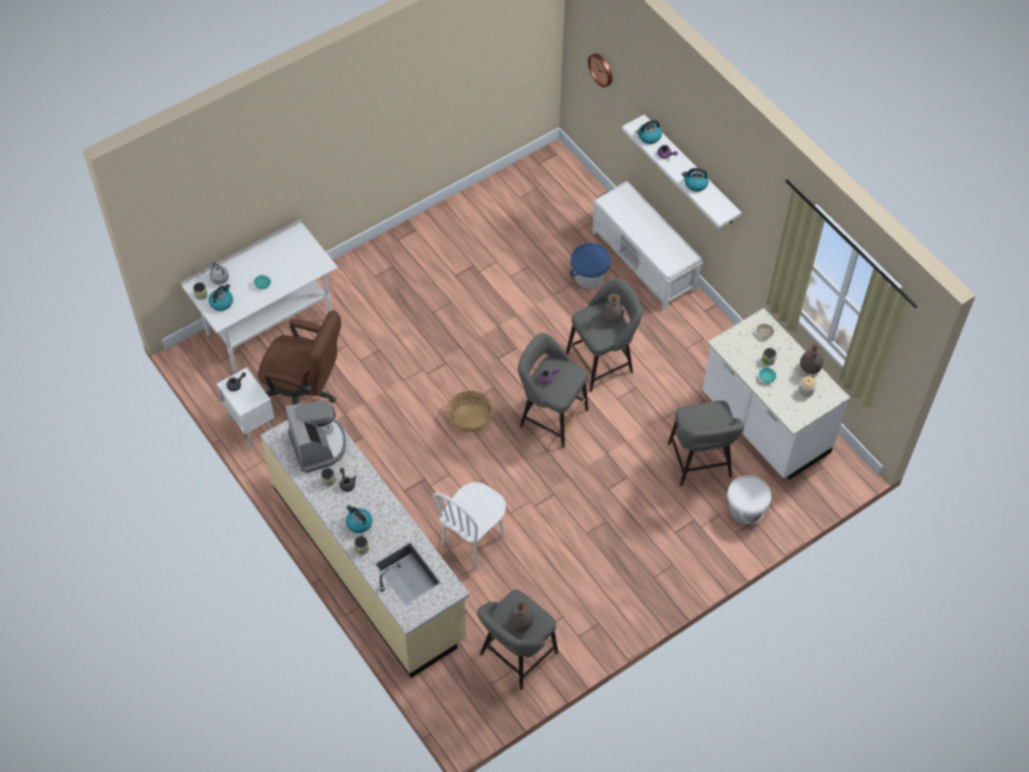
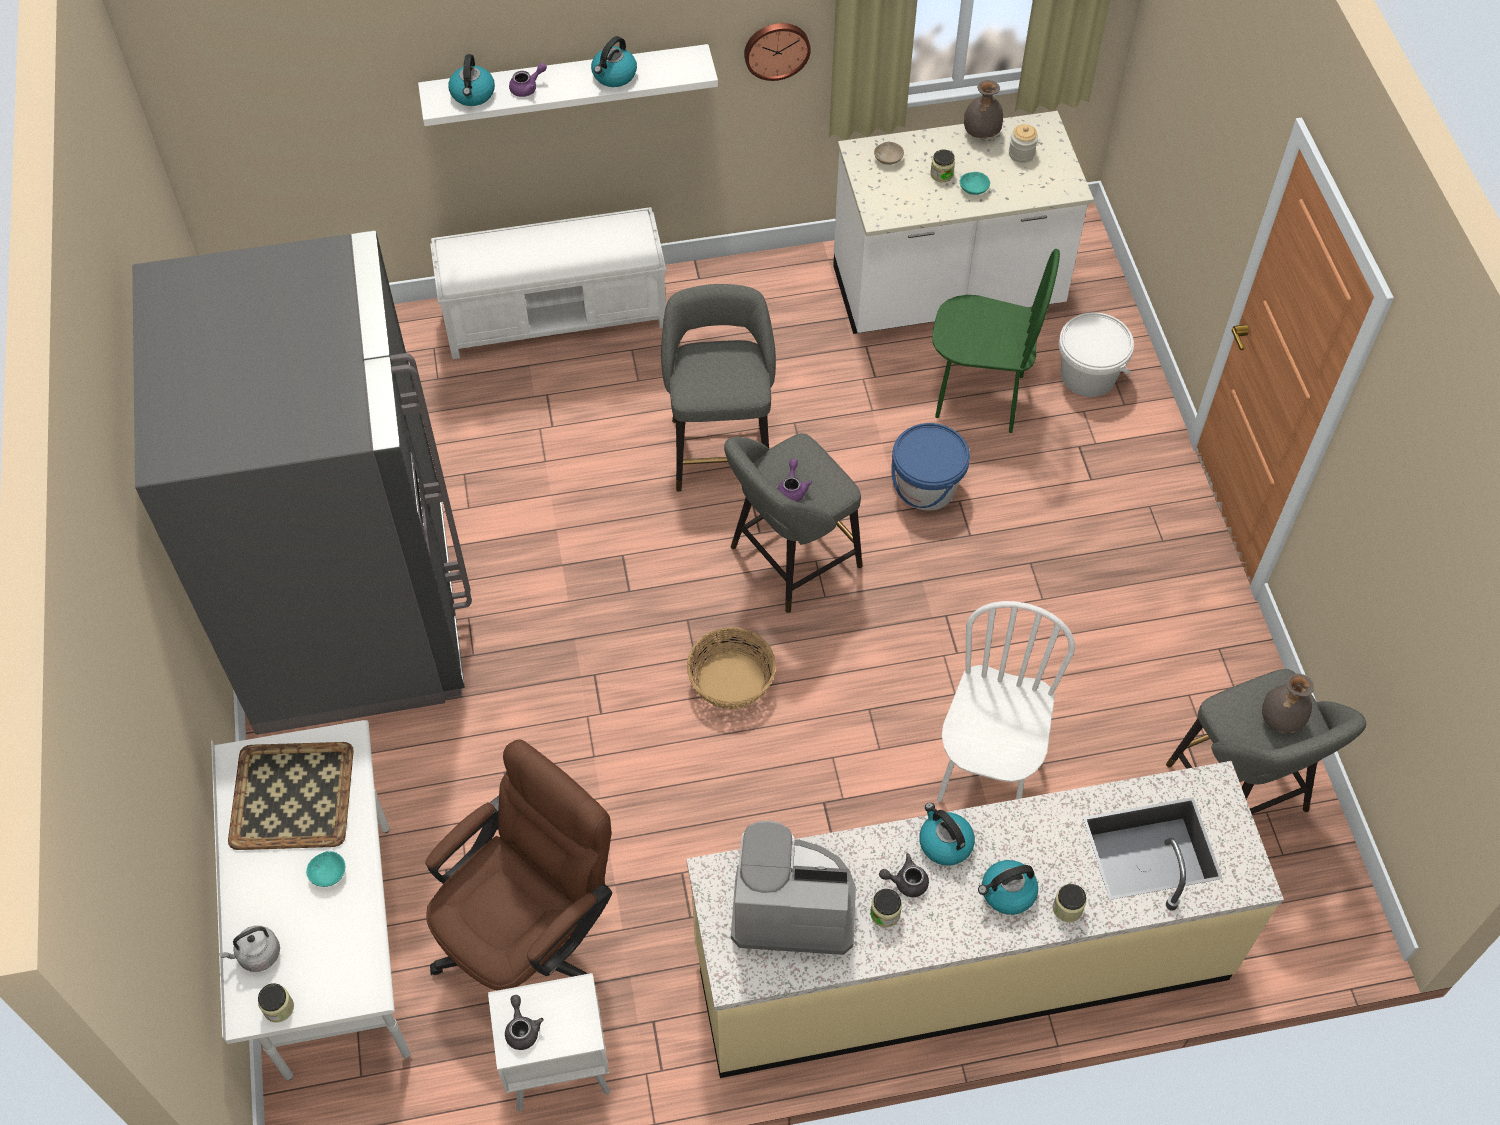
camera: 65 degrees left, 0 degrees up
kettle [209,284,233,311] -> kettle moved to [919,803,975,866]
white chair [433,482,506,570] -> white chair turned 135 degrees counterclockwise [937,601,1075,802]
blue bucket [570,243,611,289] -> blue bucket moved to [891,423,970,511]
wall clock [588,53,612,87] -> wall clock moved to [744,23,811,81]
grey vase [602,294,624,324] -> none
grey stool [668,401,744,486] -> green chair [932,249,1060,433]
none -> grey fridge [132,230,472,735]
none -> tray [228,742,354,850]

